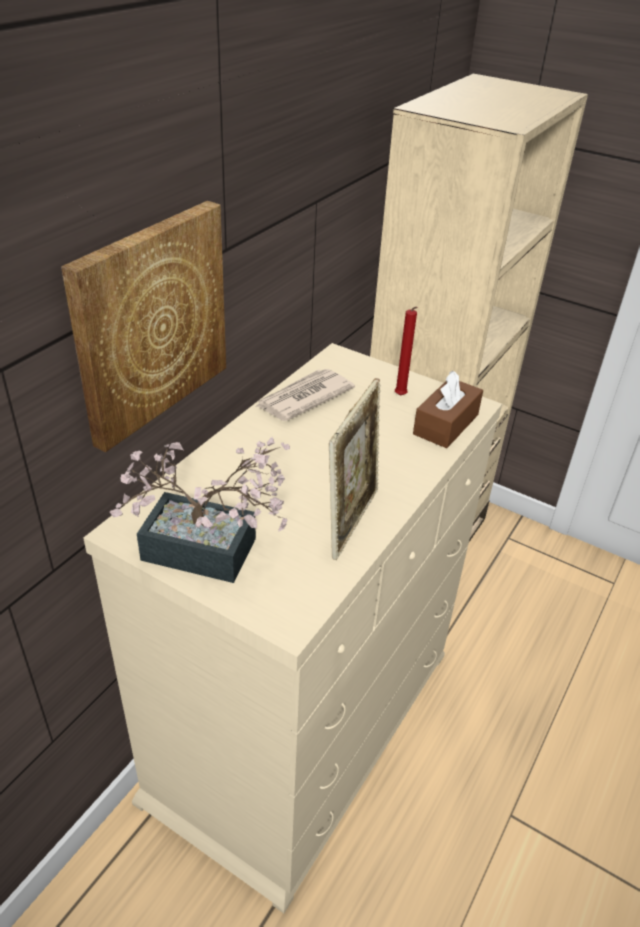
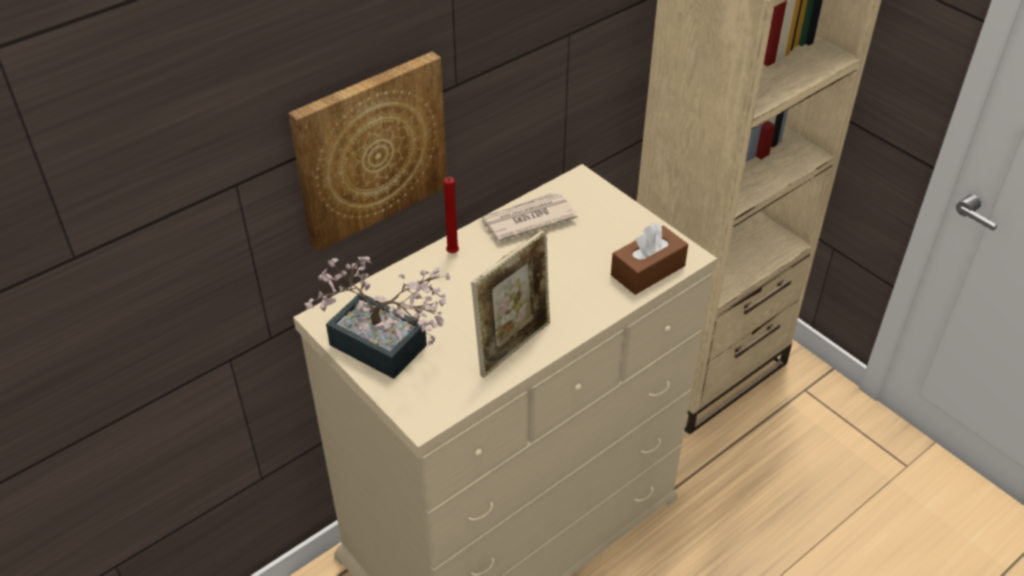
camera: 20 degrees right, 5 degrees up
red candle [395,307,418,396] -> red candle moved to [444,177,459,253]

